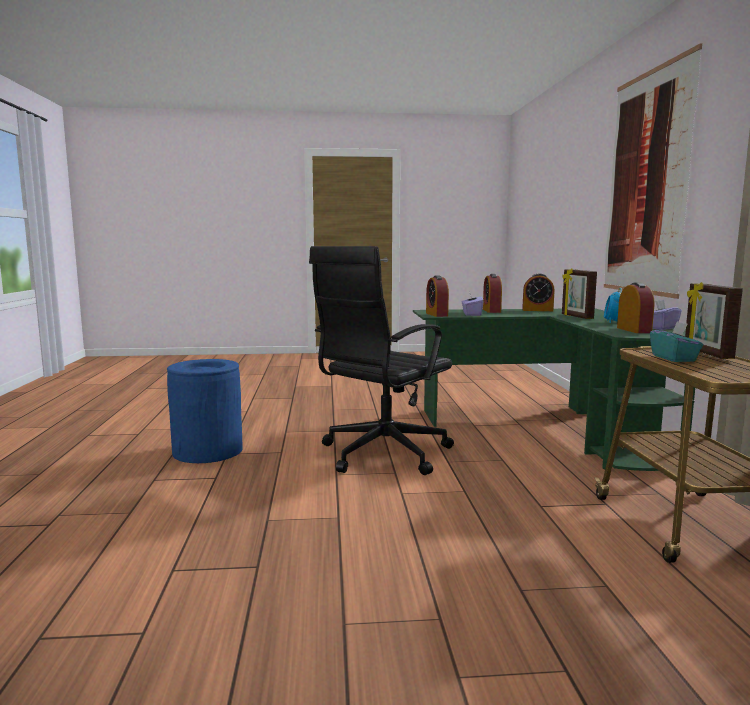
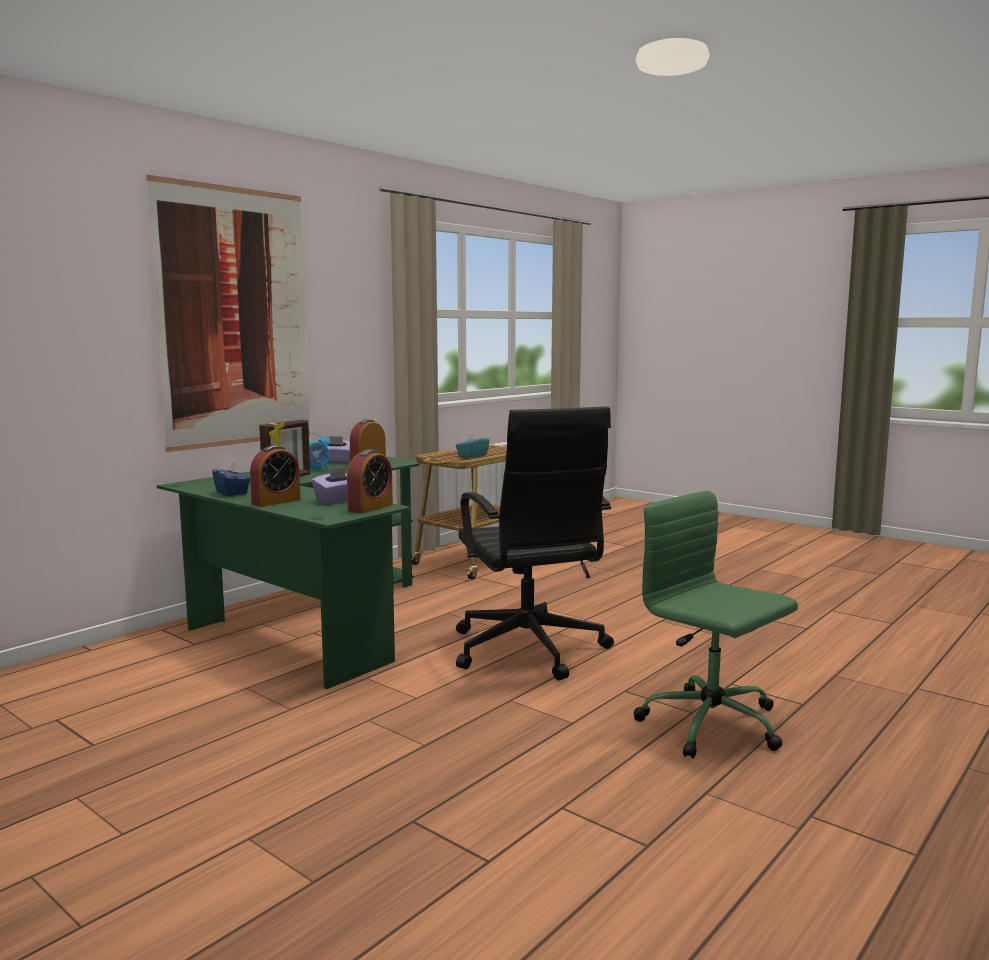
camera: 135 degrees left, 0 degrees up
blue trash can [167,359,243,463] -> green office chair [634,491,798,758]
black office chair [309,246,454,475] -> black office chair turned 75 degrees clockwise [456,406,614,680]
alarm clock [522,273,555,311] -> blue tissue box [212,460,250,496]
picture frame [685,282,743,359] -> none

